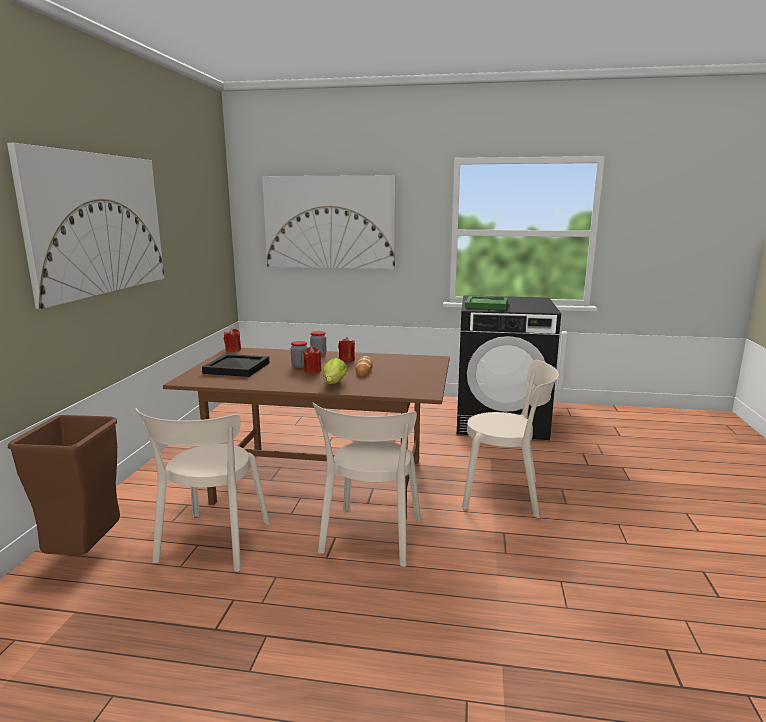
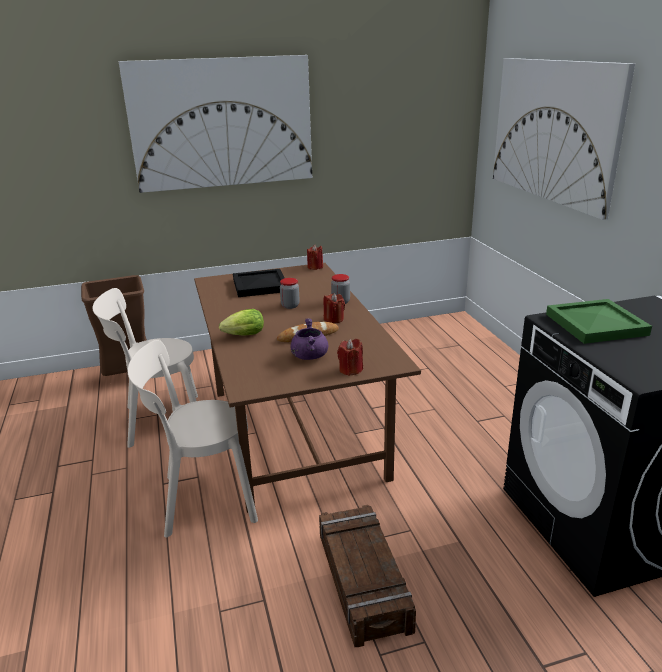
camera: 65 degrees right, 10 degrees up
red candle [303,347,322,374] -> red candle moved to [337,339,363,376]
beige chair [462,360,559,518] -> crate [319,505,416,647]
none -> purple cooking pot [291,319,328,360]

